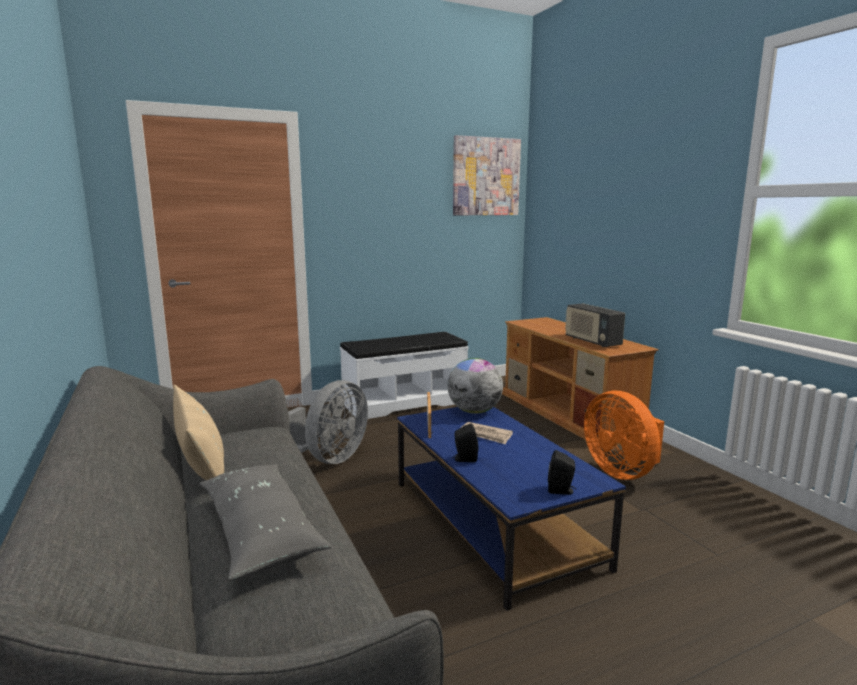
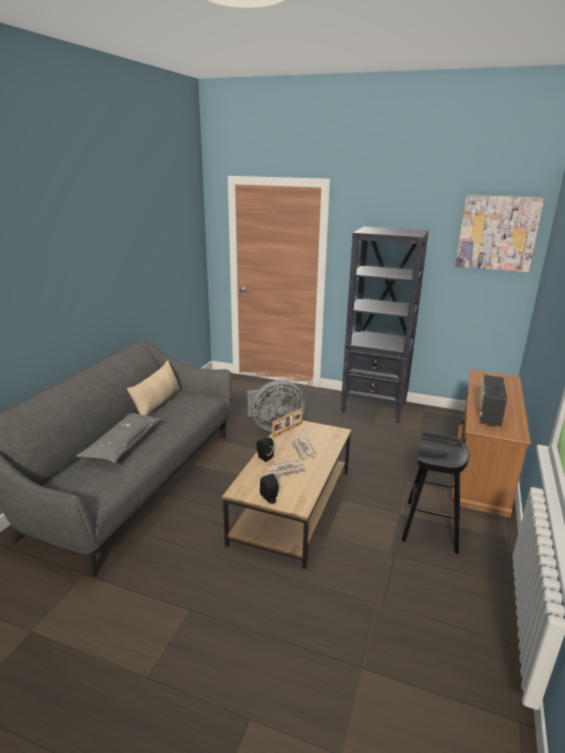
camera: 45 degrees right, 10 degrees up
white bench [340,332,468,419] -> black bookcase [341,227,429,423]
blue coffee table [397,407,626,611] -> brown coffee table [222,421,351,569]
globe [448,358,503,414] -> none
orange fan [584,391,664,480] -> black stool [402,432,469,554]
none -> newspaper [266,460,307,478]

